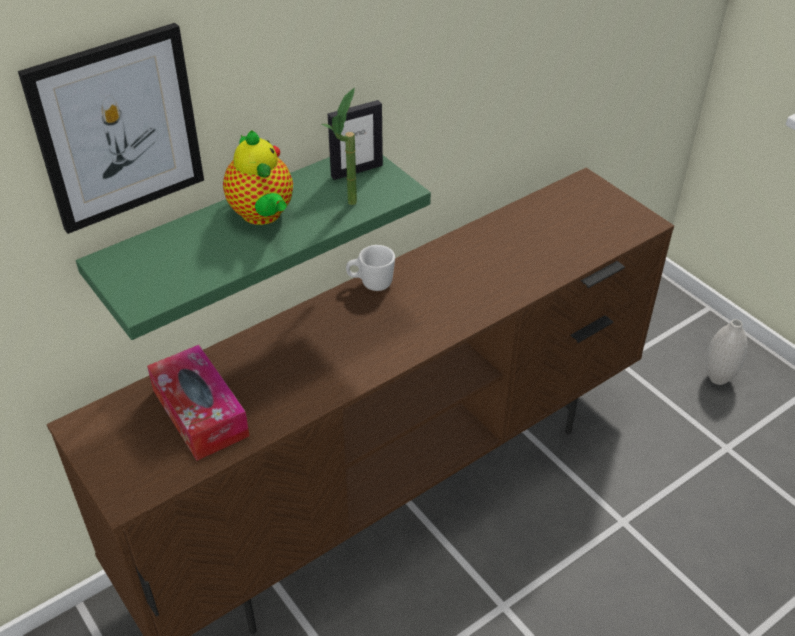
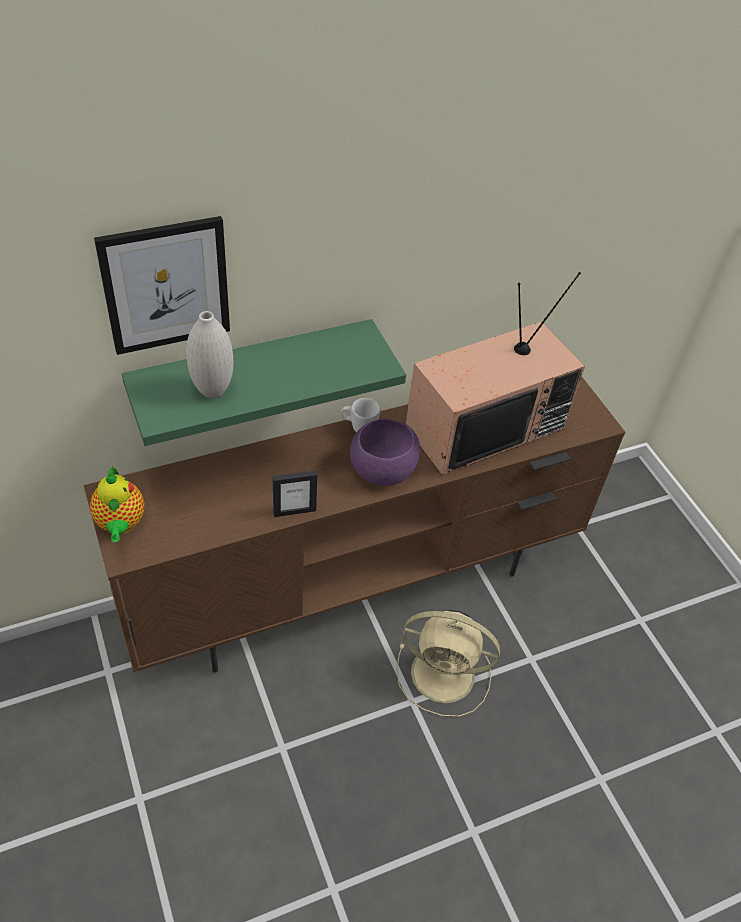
camera: 10 degrees right, 5 degrees up
tissue box [147,345,250,461] -> none
teapot [223,130,293,225] -> teapot moved to [90,465,145,542]
potted plant [322,88,357,205] -> none
picture frame [328,100,383,180] -> picture frame moved to [273,470,317,517]
white vase [706,319,747,385] -> white vase moved to [186,311,233,398]
none -> purple bowl [350,419,420,486]
none -> beige fan [397,610,500,717]
none -> television [406,272,585,475]

